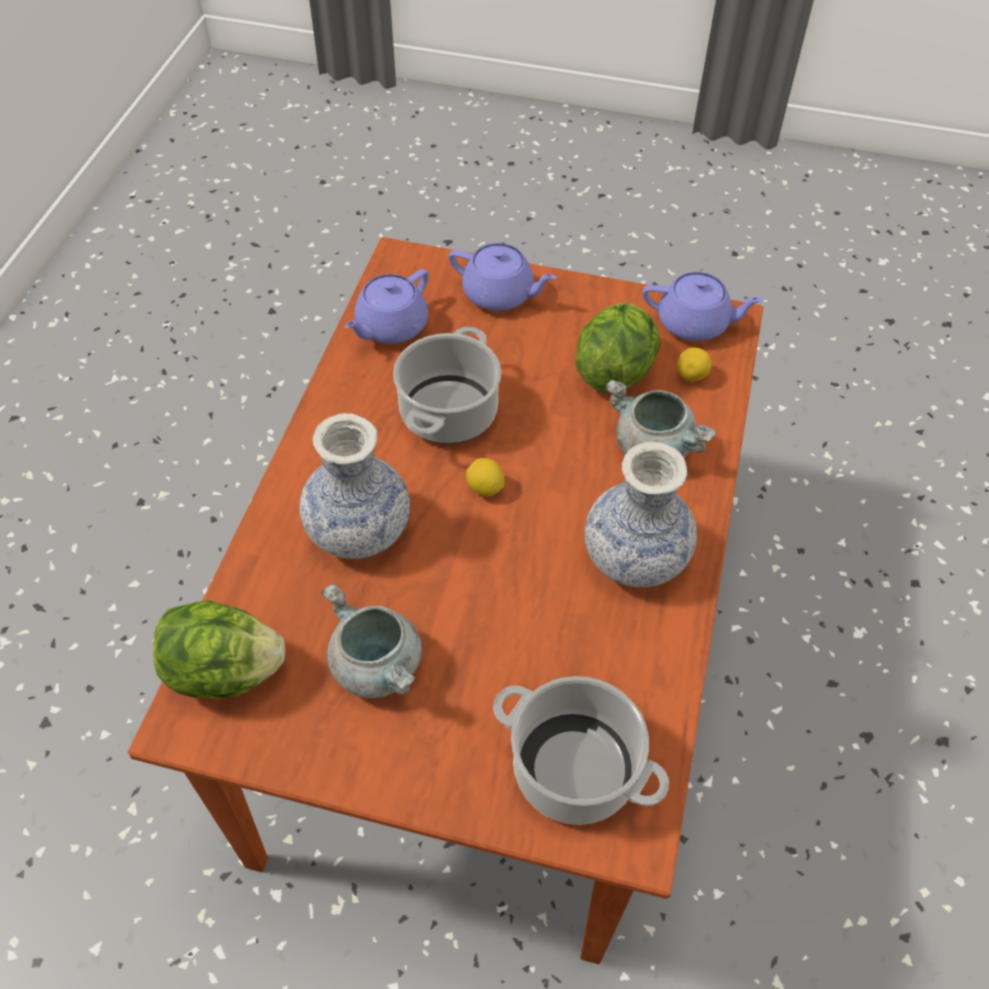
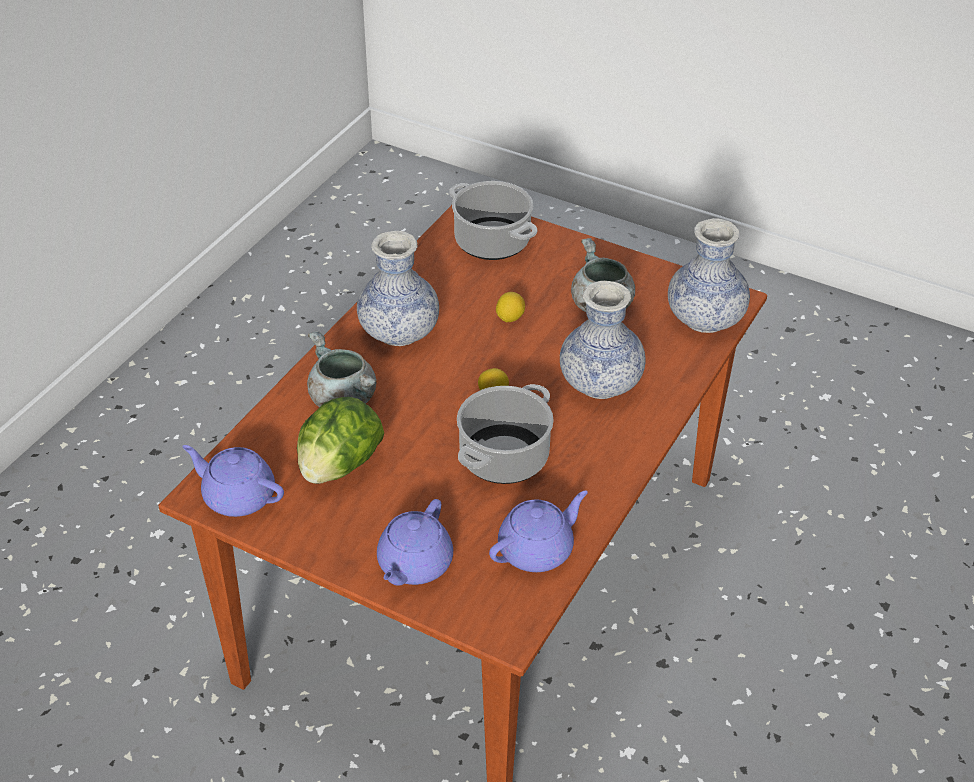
camera: 165 degrees left, 10 degrees down
lettuce [153,601,285,699] -> vase [668,218,750,333]
purple teapot [449,243,557,311] -> purple teapot turned 105 degrees counterclockwise [377,499,453,586]
lemon [677,347,712,381] -> lemon moved to [496,292,525,322]

